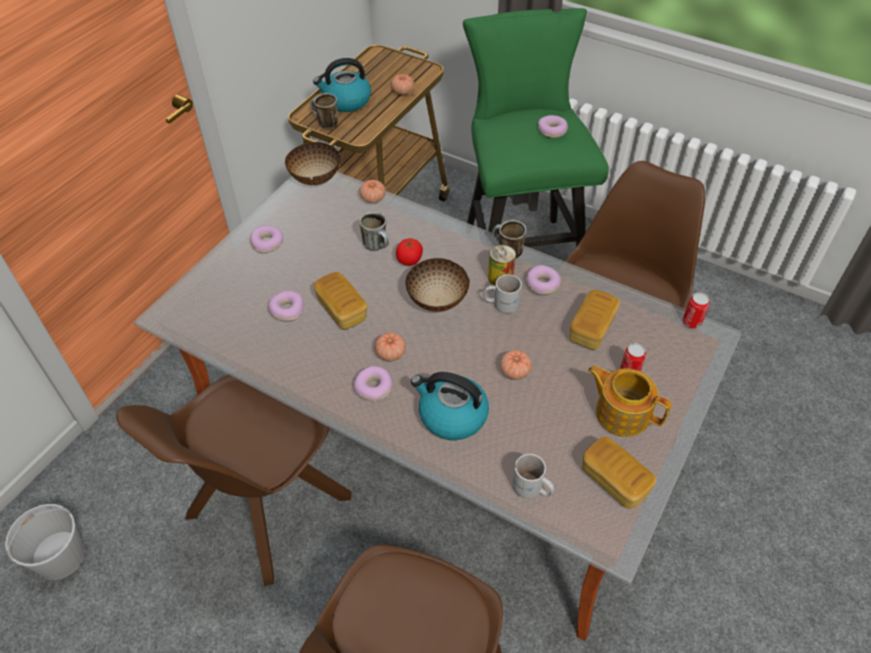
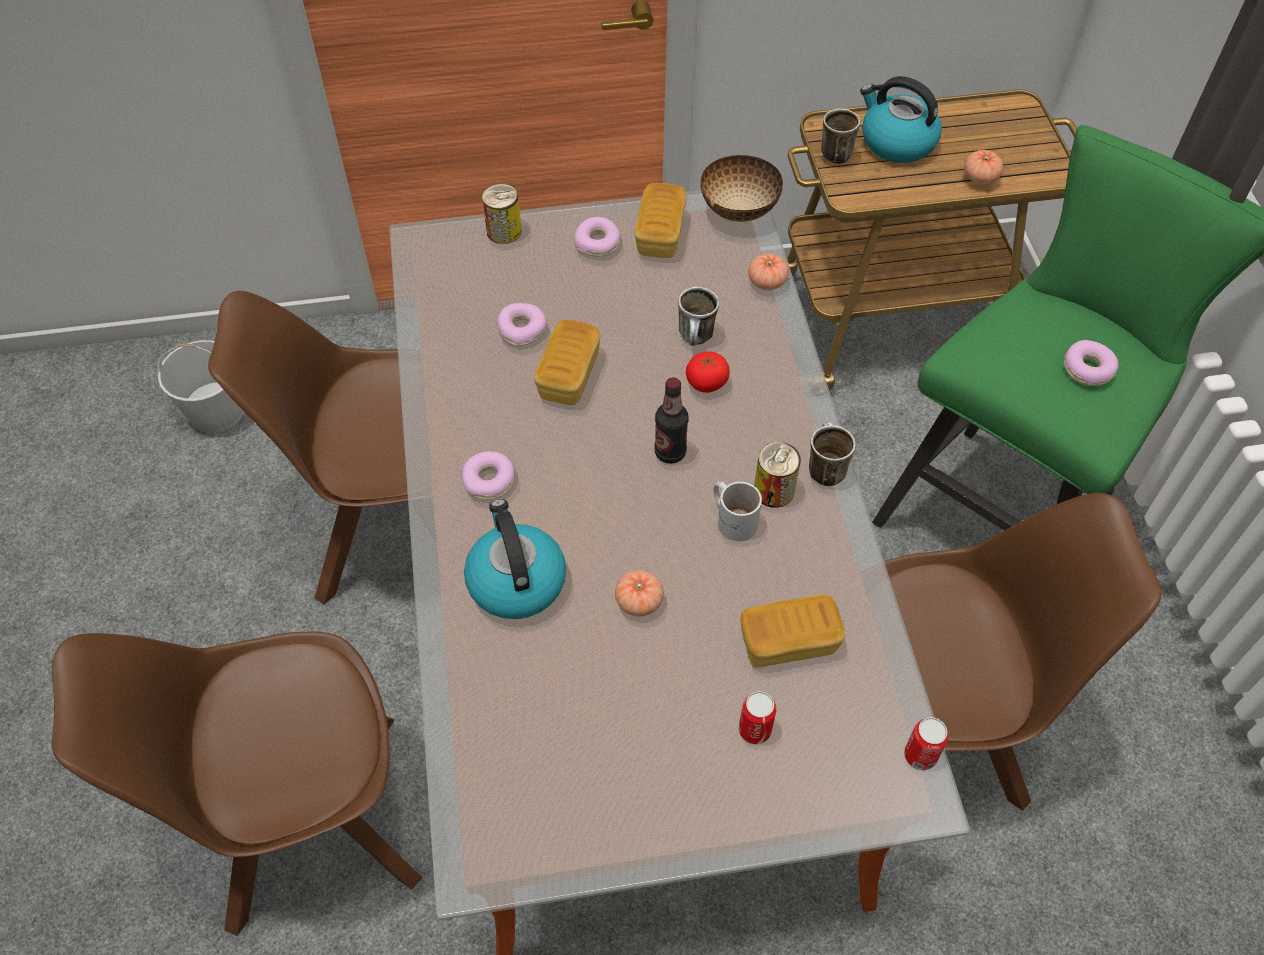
camera: 50 degrees right, 5 degrees up
tomato [375,332,406,361] -> none
bowl [406,258,470,312] -> bottle [654,377,689,464]
white mug [512,454,554,499] -> none
donut [526,265,561,295] -> none
bread [582,436,656,508] -> bread moved to [635,183,687,258]
teapot [588,366,671,437] -> none
none -> can [482,184,522,244]

